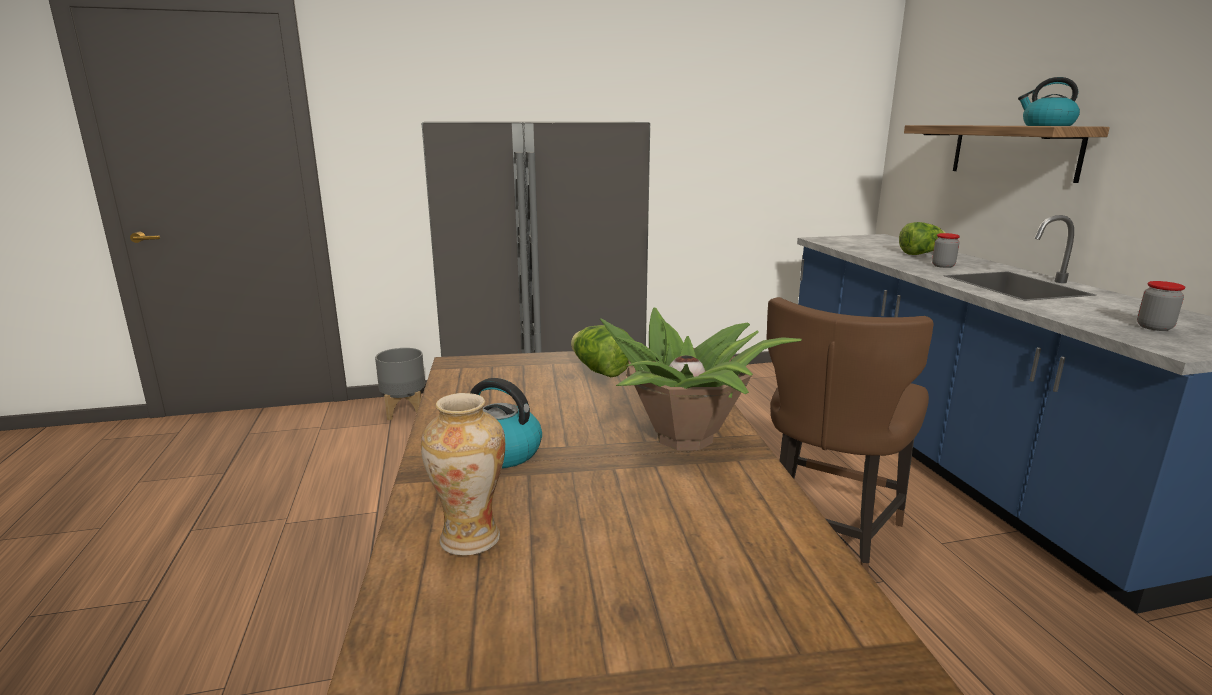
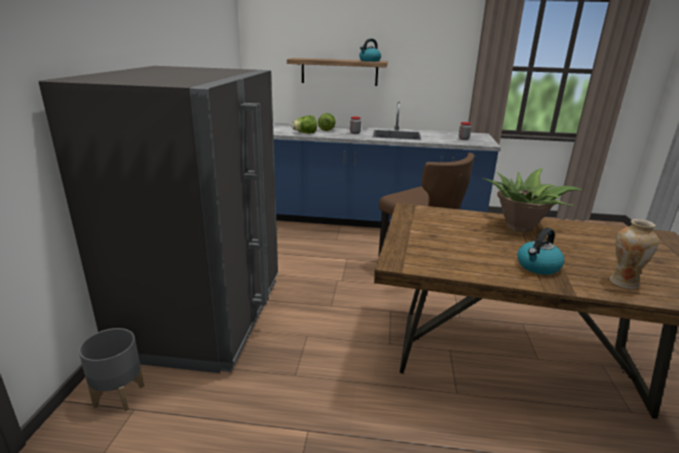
camera: 70 degrees left, 5 degrees up
lettuce [571,325,629,377] -> lettuce moved to [292,115,317,134]

